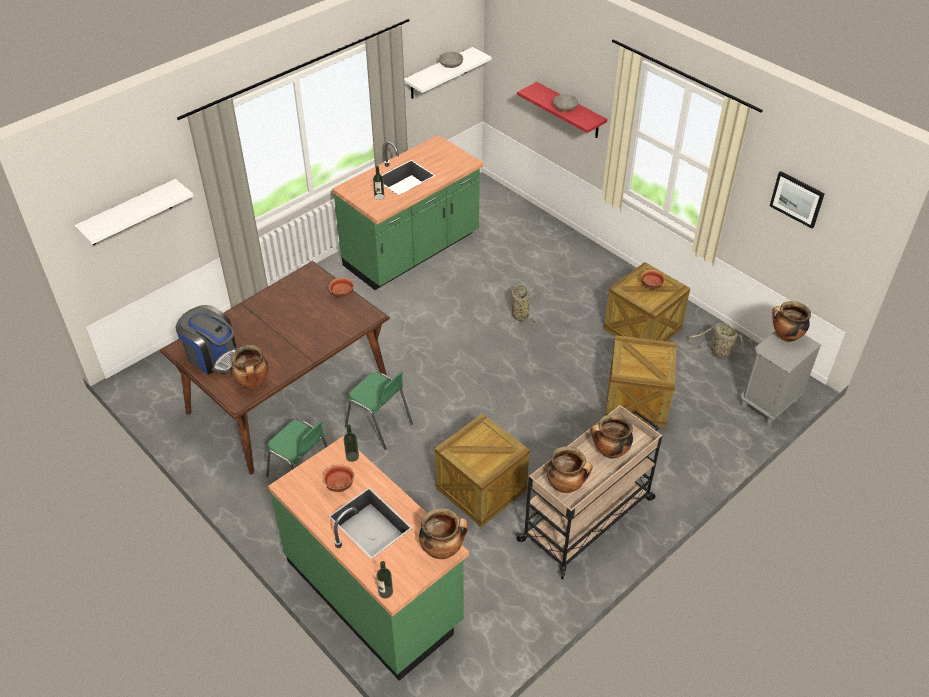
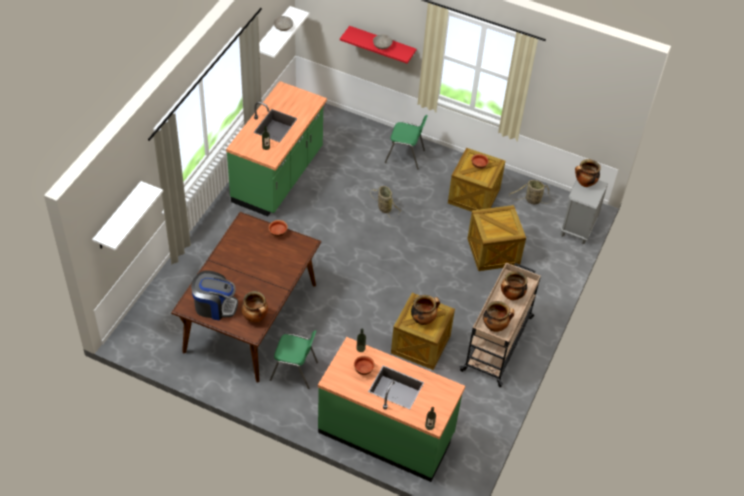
camera: 25 degrees left, 5 degrees up
green chair [345,371,413,450] -> green chair moved to [385,115,428,170]
cooking pot [419,508,468,559] -> cooking pot moved to [411,295,440,325]
picture [770,171,825,228] -> none

